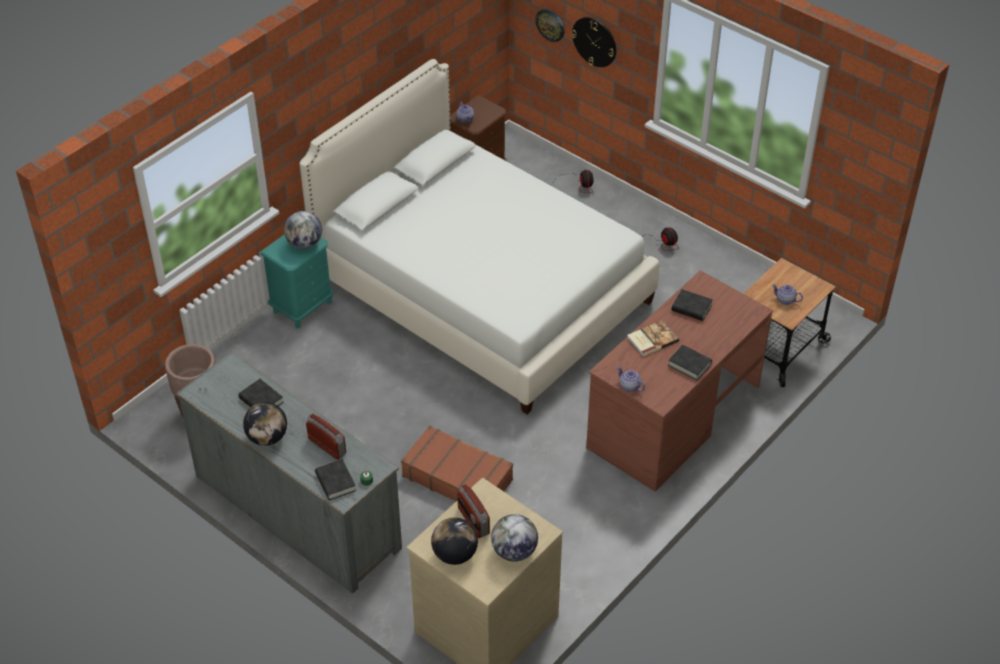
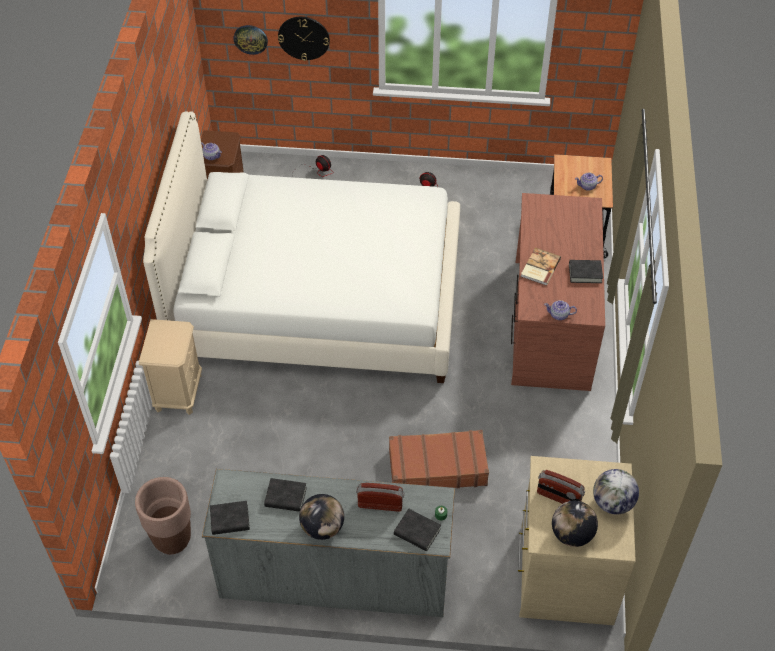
camera: 35 degrees left, 5 degrees up
turquoise nightstand [260,234,333,328] -> beige nightstand [139,319,202,415]
globe [284,211,322,249] -> none
black book [672,289,713,321] -> black book moved to [210,501,250,535]

